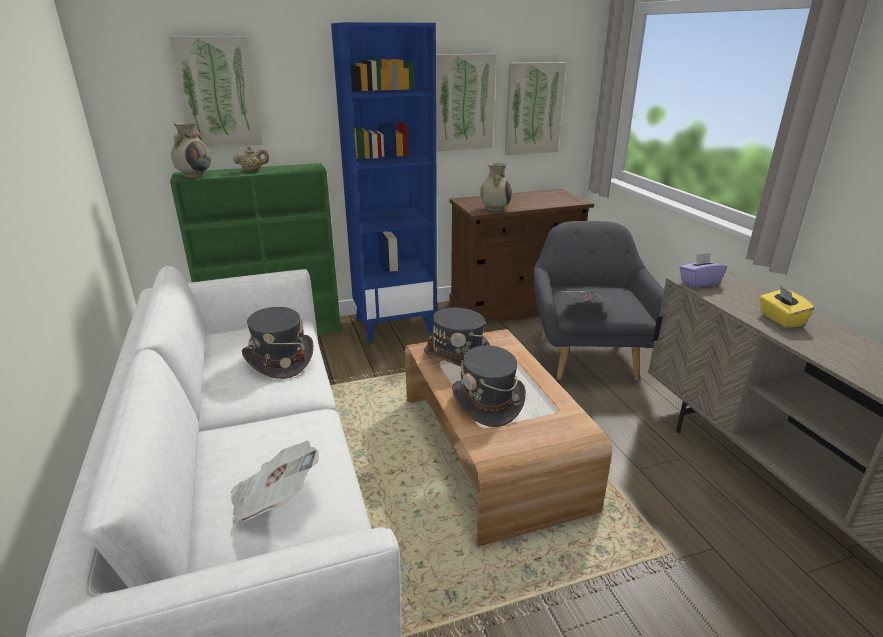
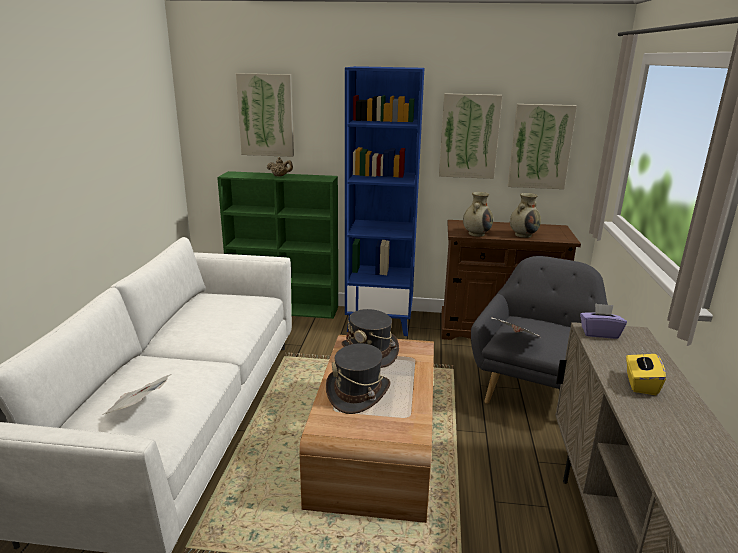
camera: 25 degrees right, 5 degrees down
beige vase [171,122,211,178] -> beige vase moved to [510,193,541,238]
grey hat [242,307,314,379] -> none

